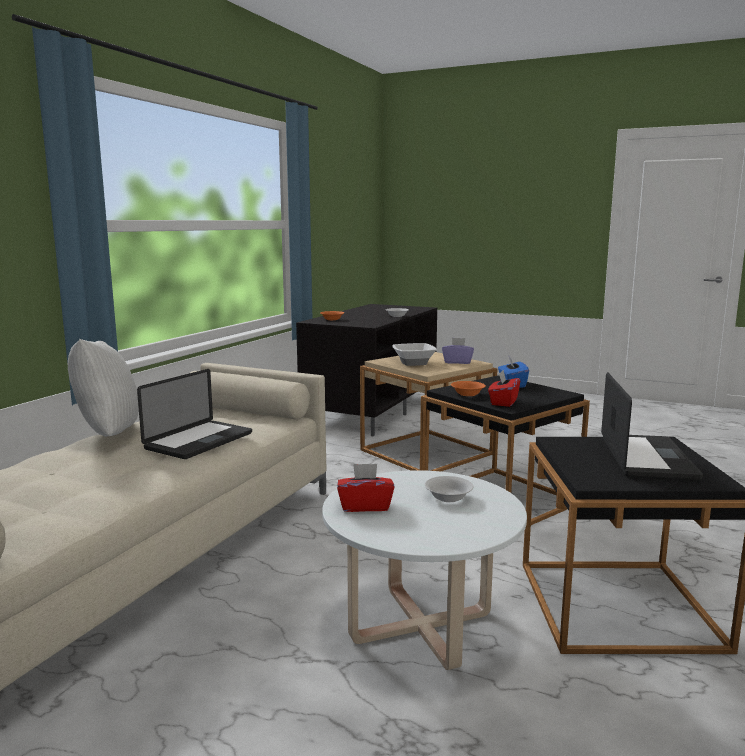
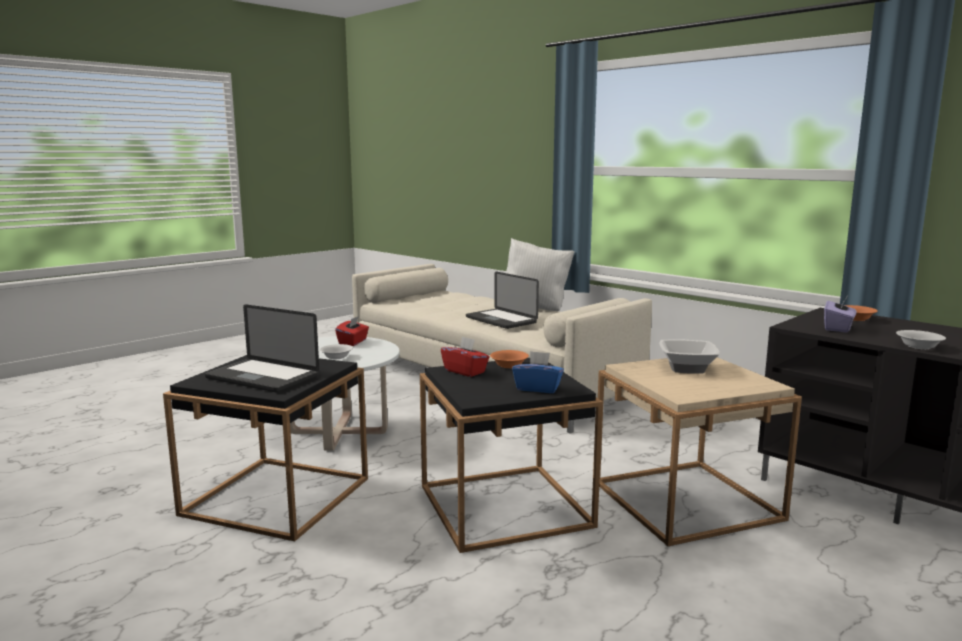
camera: 110 degrees right, 0 degrees up
purple tissue box [442,338,474,364] -> purple tissue box moved to [824,297,856,332]

